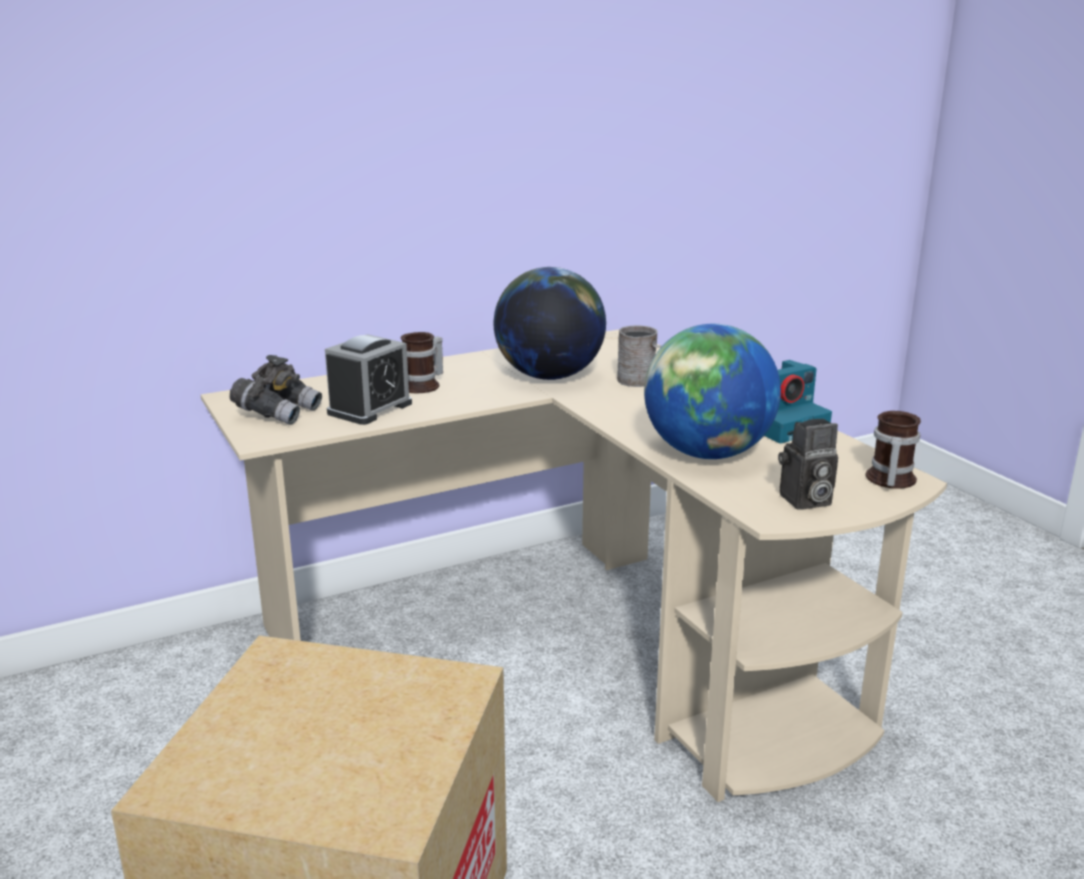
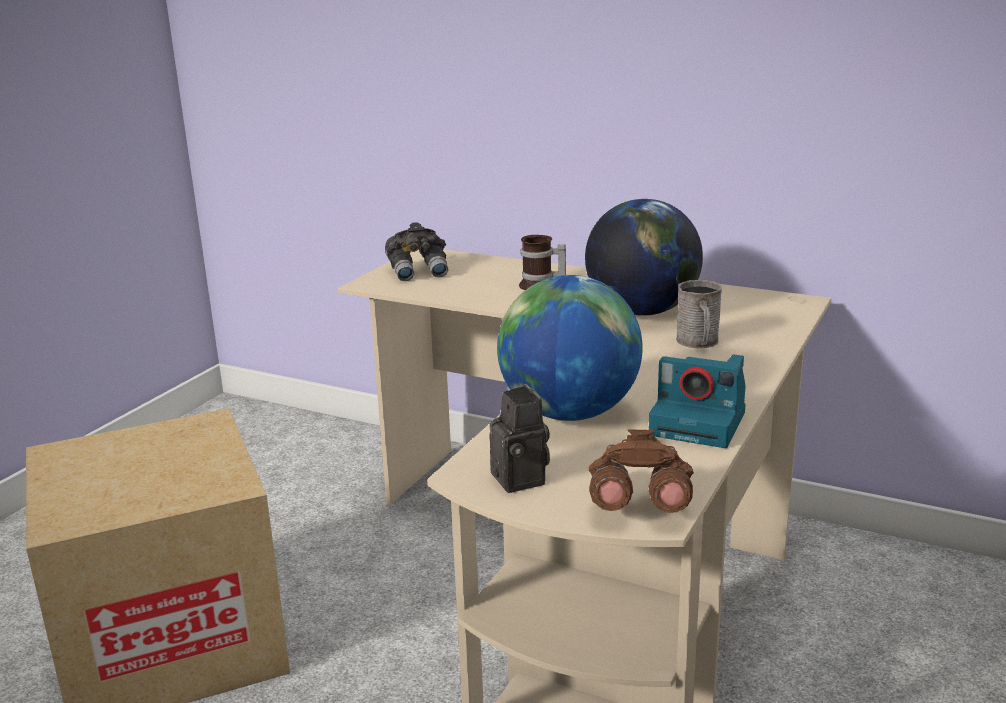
camera: 55 degrees right, 0 degrees up
alarm clock [325,334,412,425] -> none
camera [778,419,838,510] -> camera turned 150 degrees counterclockwise [490,384,550,493]
mug [865,411,921,489] -> brown binoculars [588,429,694,513]

